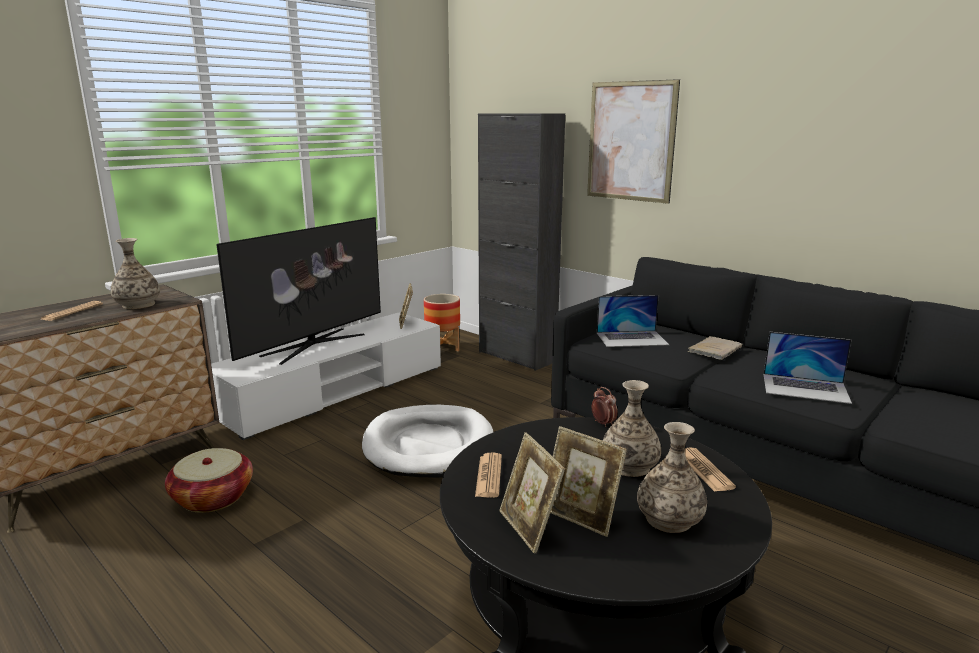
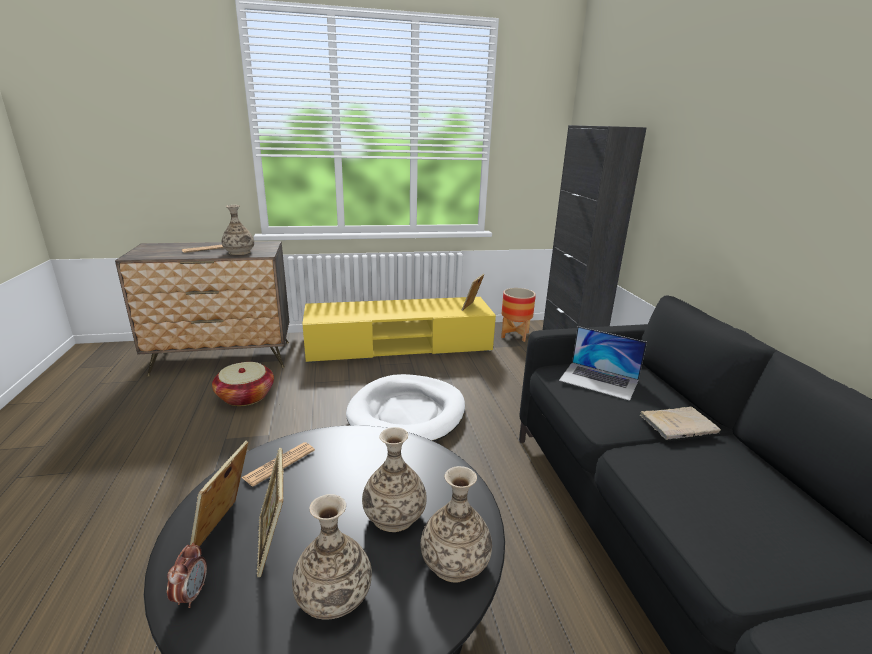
camera: 35 degrees right, 5 degrees up
white tv stand [211,313,441,440] -> yellow tv stand [303,297,496,363]
television [216,217,381,365] -> none
picture [587,79,680,204] -> none
alarm clock [592,387,618,427] -> alarm clock moved to [167,542,207,608]
newspaper [685,448,736,492] -> vase [420,466,492,583]
laptop [764,332,852,404] -> none

